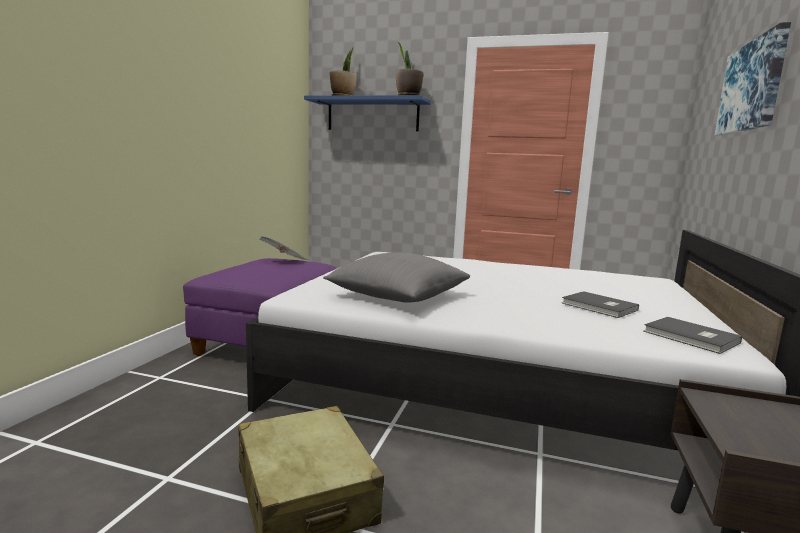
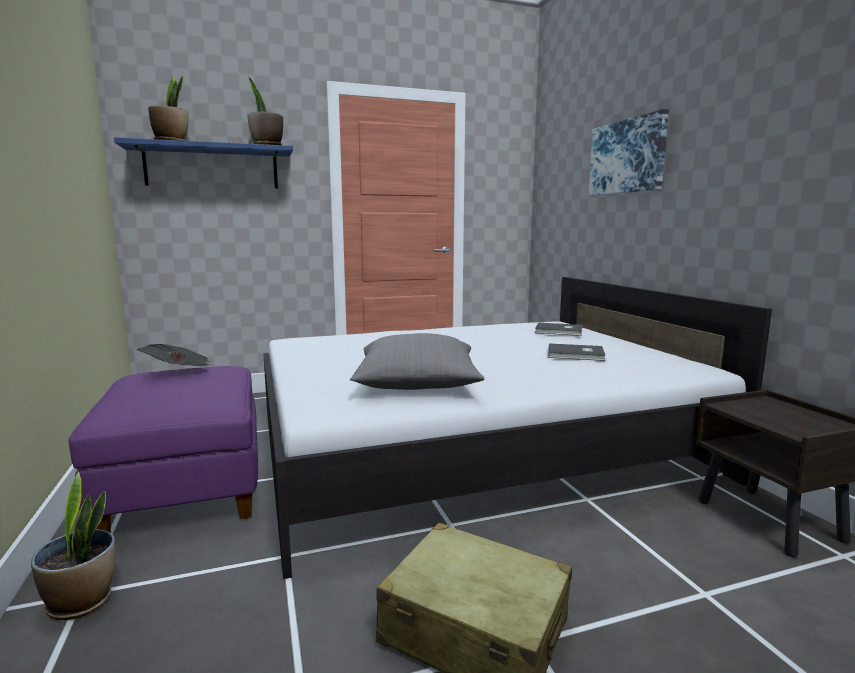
camera: 35 degrees left, 0 degrees up
grey book [643,317,742,354] -> grey book moved to [535,323,582,336]
none -> potted plant [31,472,115,620]

